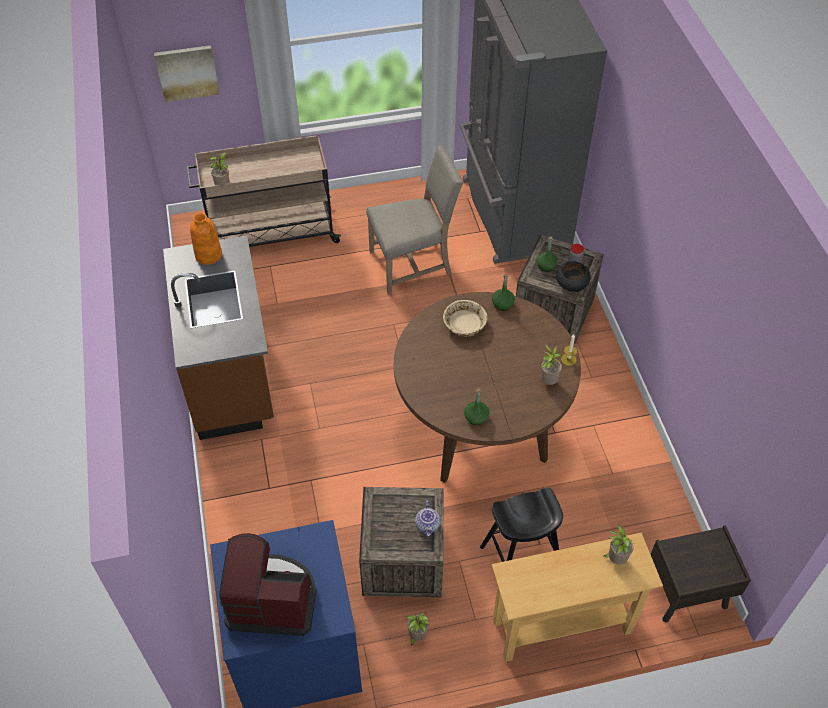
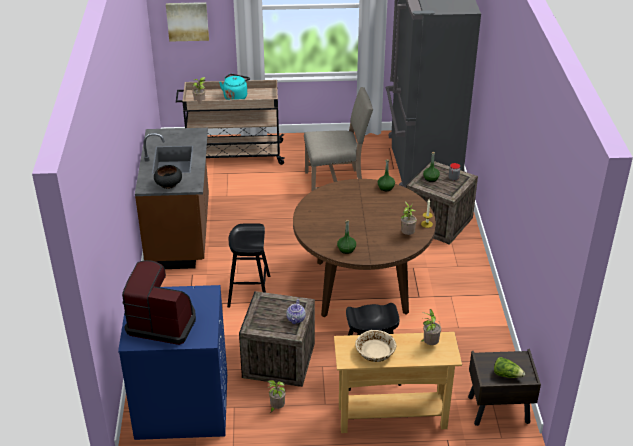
camera: 10 degrees right, 15 degrees down
orange vase [190,213,222,265] -> none
beige bowl [443,300,488,337] -> beige bowl moved to [355,330,396,362]
black bowl [556,261,591,292] -> black bowl moved to [154,165,182,189]
none -> turquoise kettle [219,74,250,100]
none -> black stool [227,223,270,308]
none -> lettuce [494,357,525,378]

